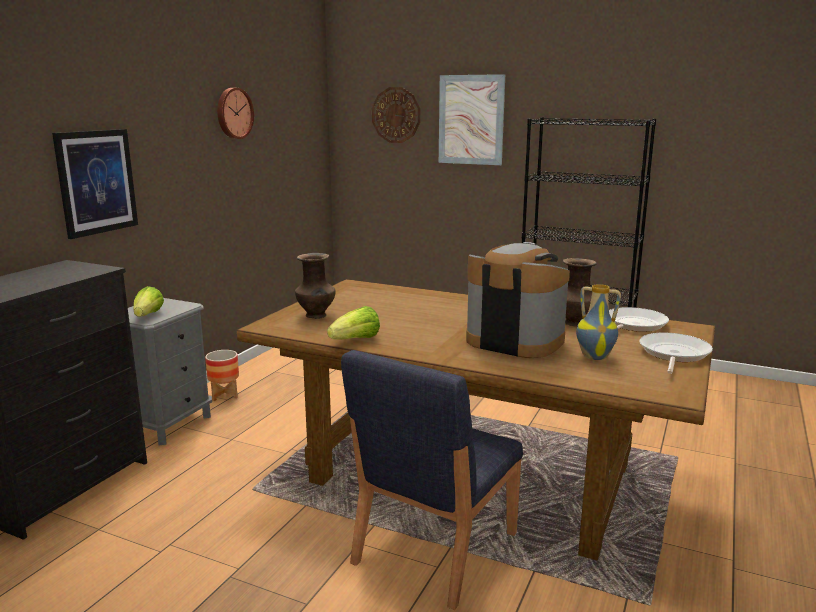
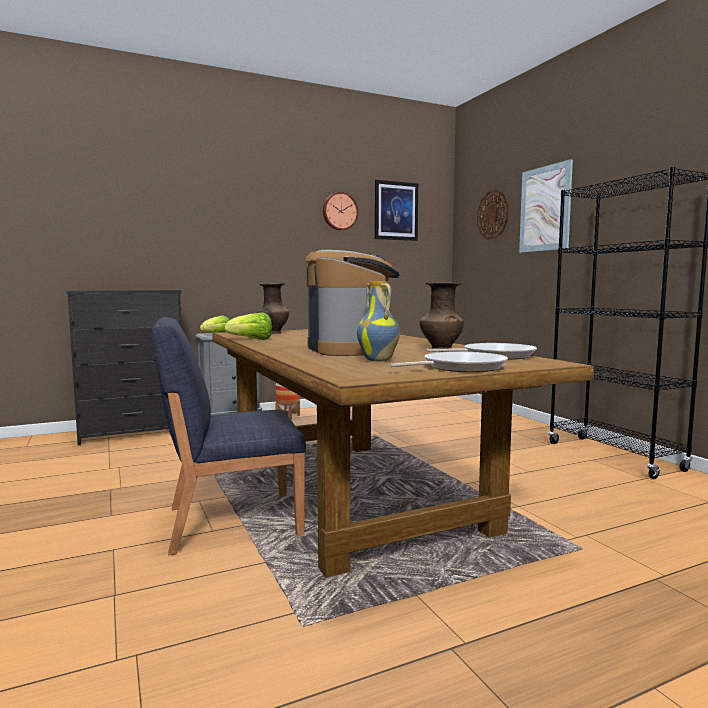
camera: 40 degrees right, 10 degrees down
picture [52,129,138,239] -> picture moved to [375,180,418,241]

